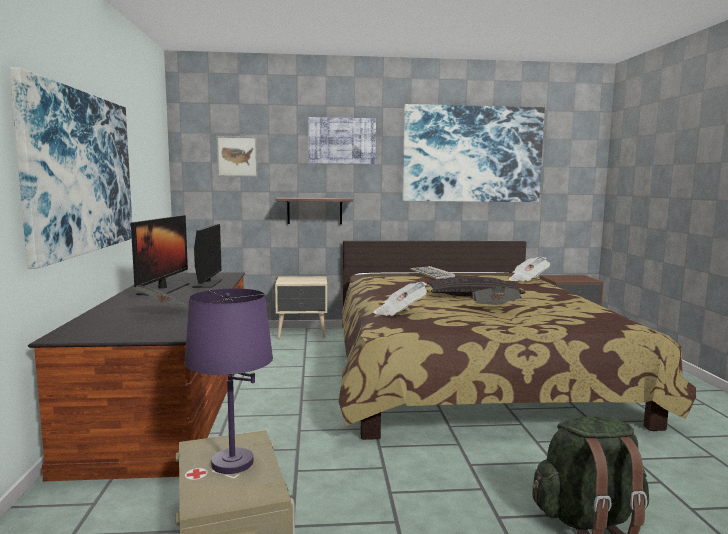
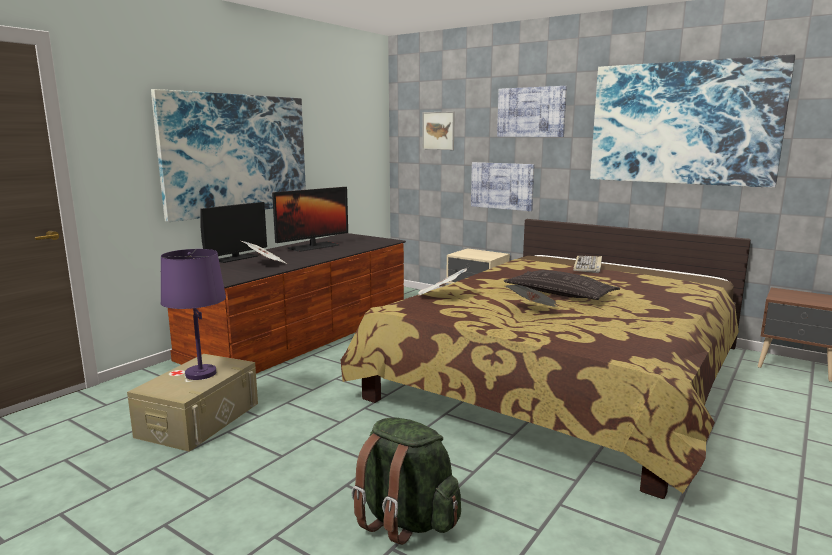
camera: 40 degrees right, 5 degrees up
monitor [192,224,223,288] -> monitor moved to [200,202,267,263]
shelf [275,198,353,224] -> picture [471,162,535,211]
newspaper [509,257,550,281] -> none

